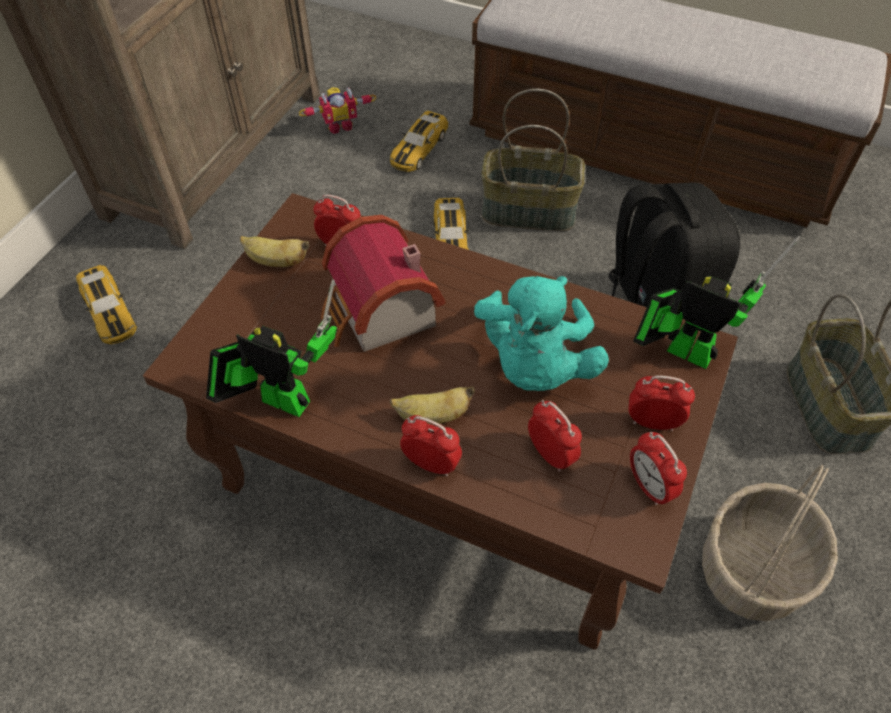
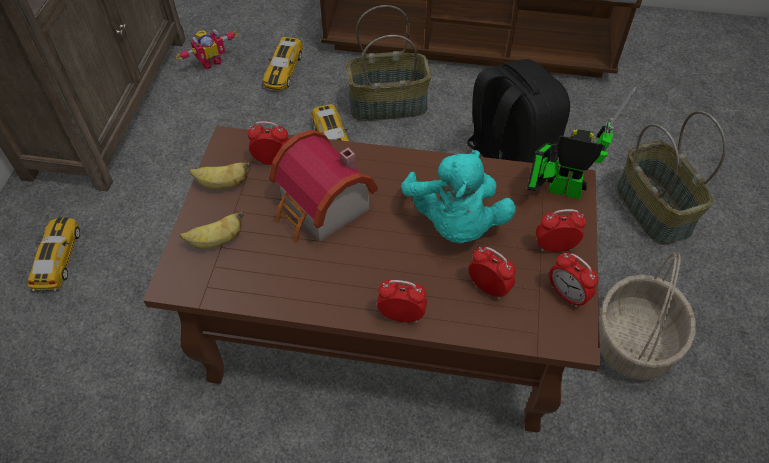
camera: 15 degrees left, 0 degrees up
toy car [76,265,137,344] -> toy car turned 135 degrees counterclockwise [28,217,80,291]
toy robot [206,280,337,417] -> none
banana [390,386,475,425] -> banana moved to [180,211,244,249]

